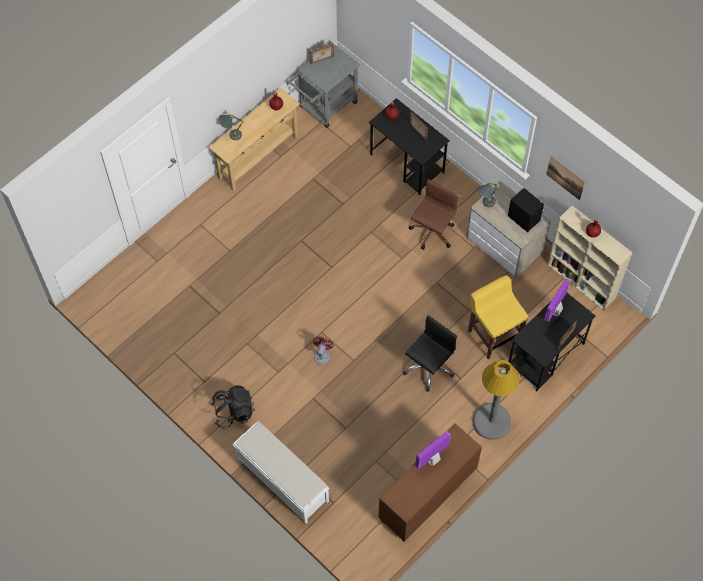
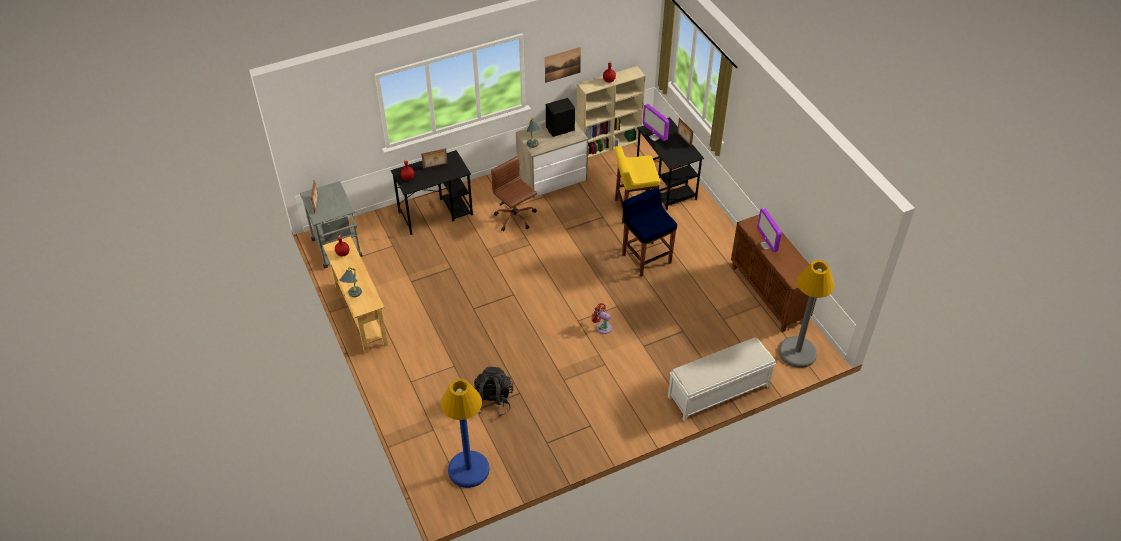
camera: 70 degrees left, 15 degrees down
black backpack [212,385,255,429] -> black backpack moved to [474,367,513,417]
black office chair [403,315,457,392] -> blue stool [622,188,677,277]
grey floor lamp [472,360,520,440] -> grey floor lamp moved to [779,260,834,368]
none -> blue floor lamp [441,378,490,488]

